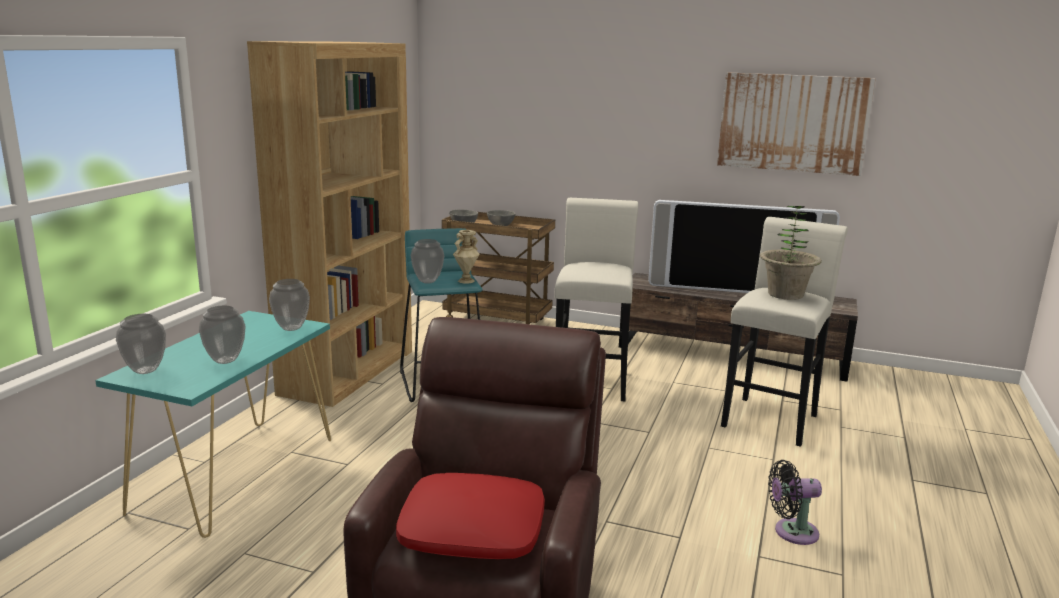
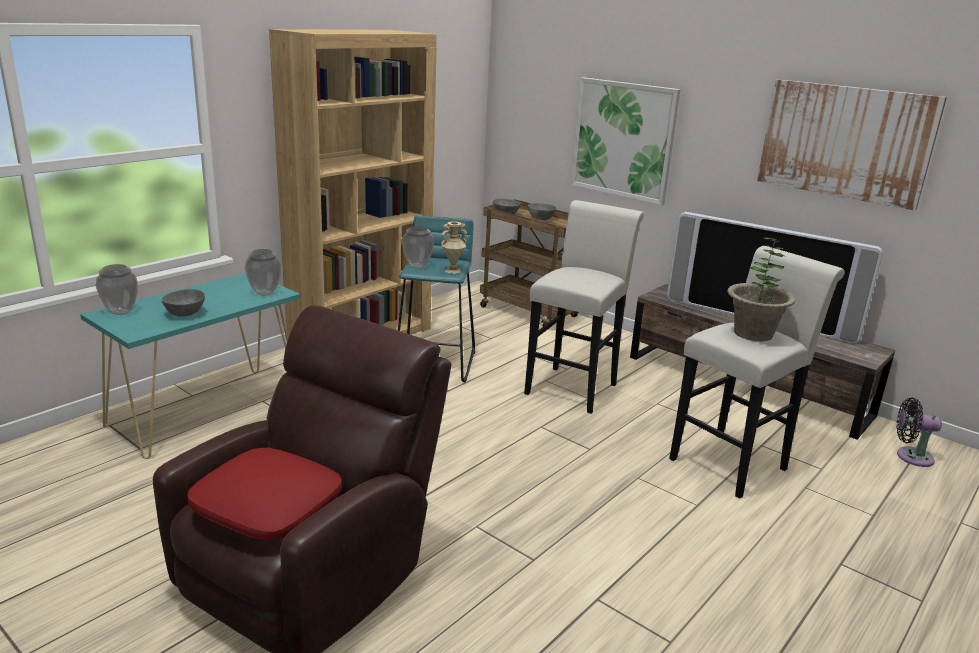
camera: 20 degrees right, 5 degrees up
vase [199,306,246,364] -> grey bowl [161,289,205,317]
black fan [768,460,822,545] -> black fan moved to [897,398,942,467]
none -> picture [571,77,680,205]

